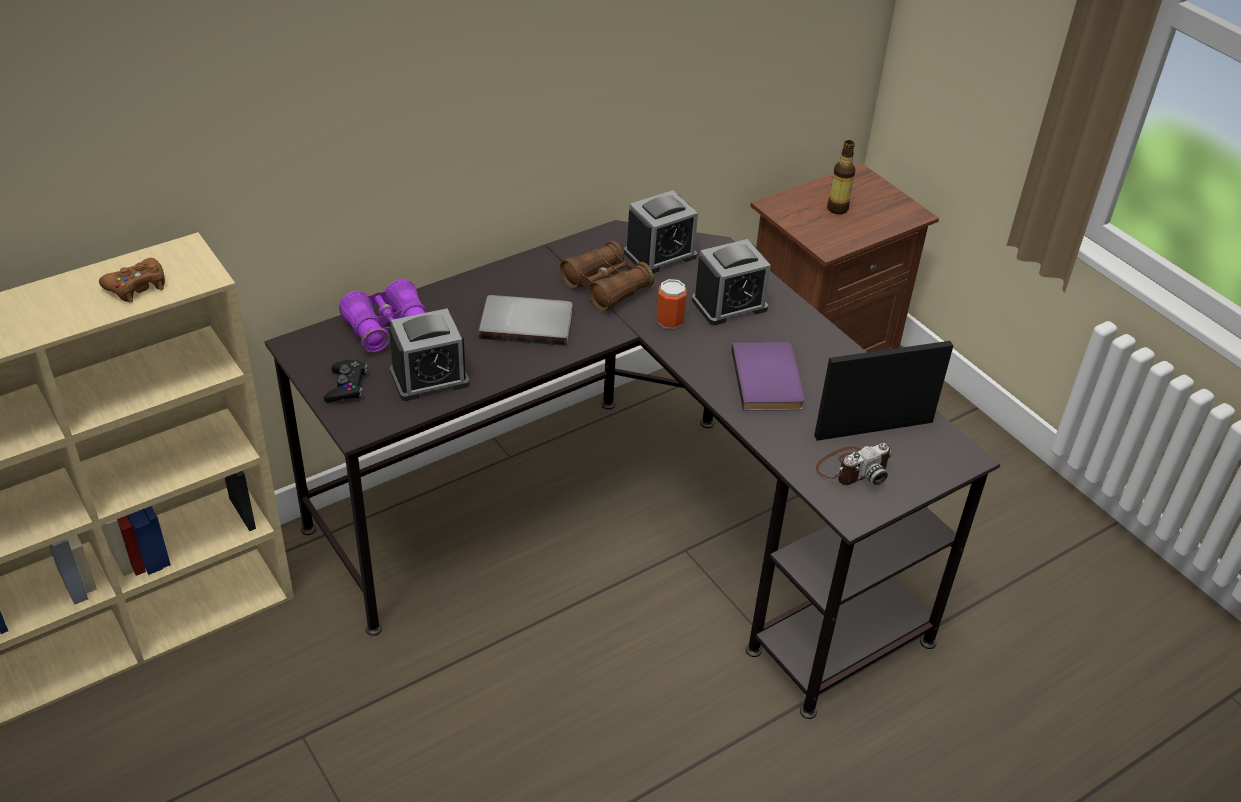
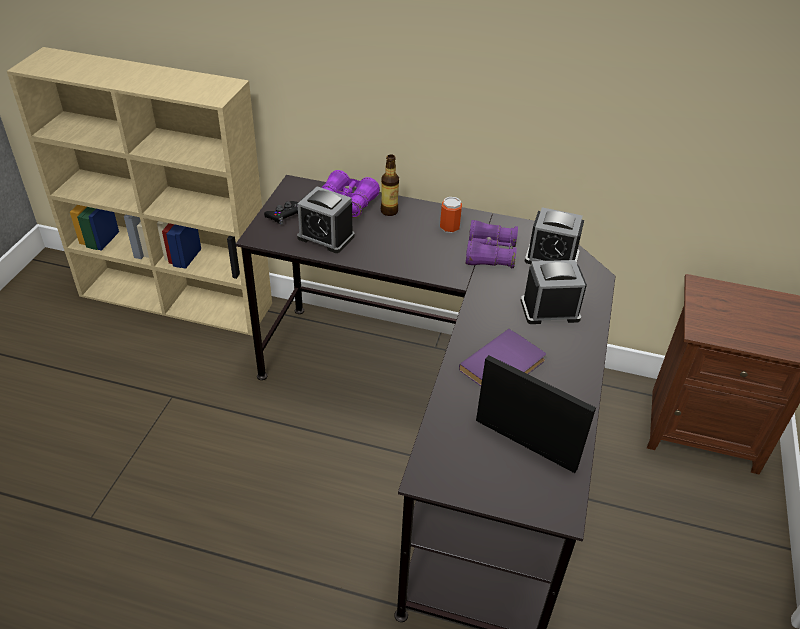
camera: 50 degrees right, 0 degrees up
brown game controller [99,258,165,303] -> none
grey book [478,295,572,346] -> none
brown binoculars [560,241,654,311] -> purple binoculars [465,220,518,268]
can [656,279,687,329] -> can moved to [440,197,462,233]
alarm clock [692,239,771,325] -> alarm clock turned 150 degrees clockwise [521,260,587,324]
camera [816,443,891,485] -> none
bottle [827,140,855,214] -> bottle moved to [381,154,399,216]

